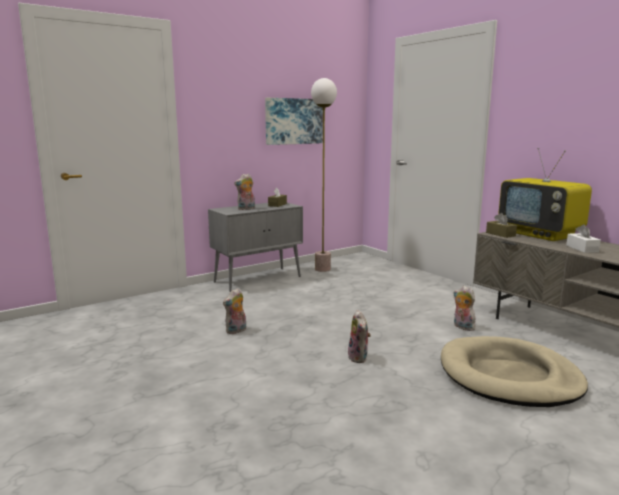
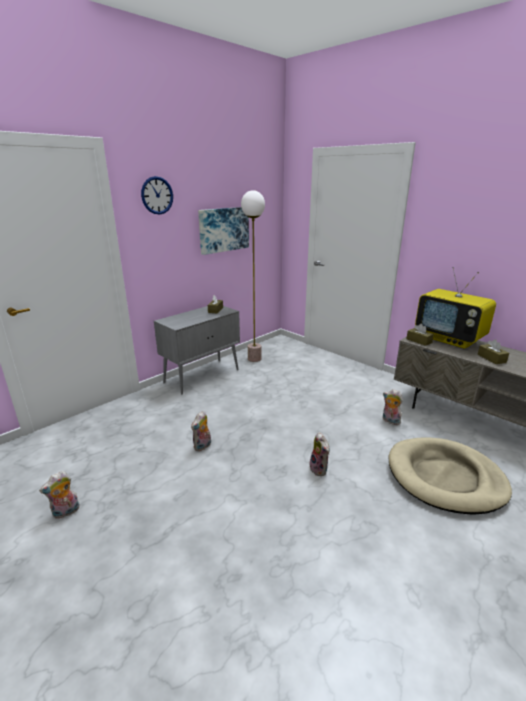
camera: 10 degrees left, 10 degrees up
plush toy [234,174,255,210] -> plush toy moved to [39,471,80,519]
white tissue box [566,224,601,253] -> brown tissue box [478,340,509,364]
none -> wall clock [141,176,173,214]

